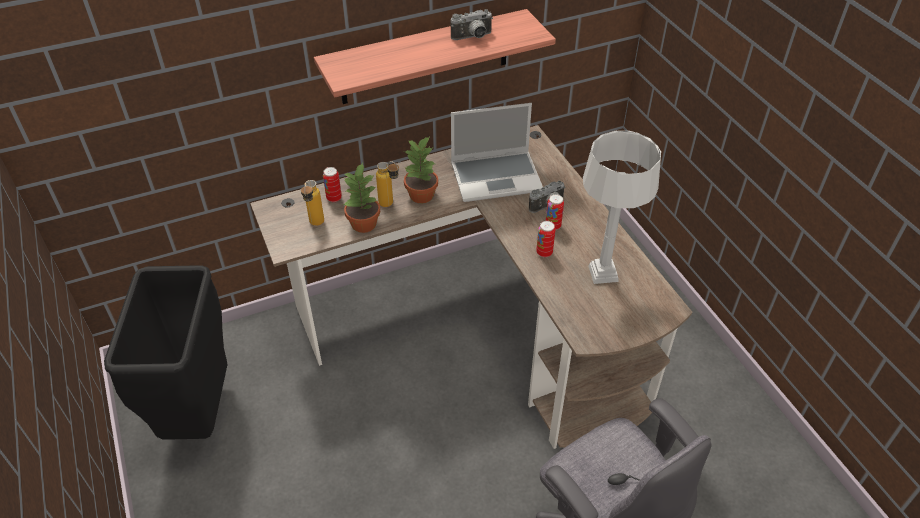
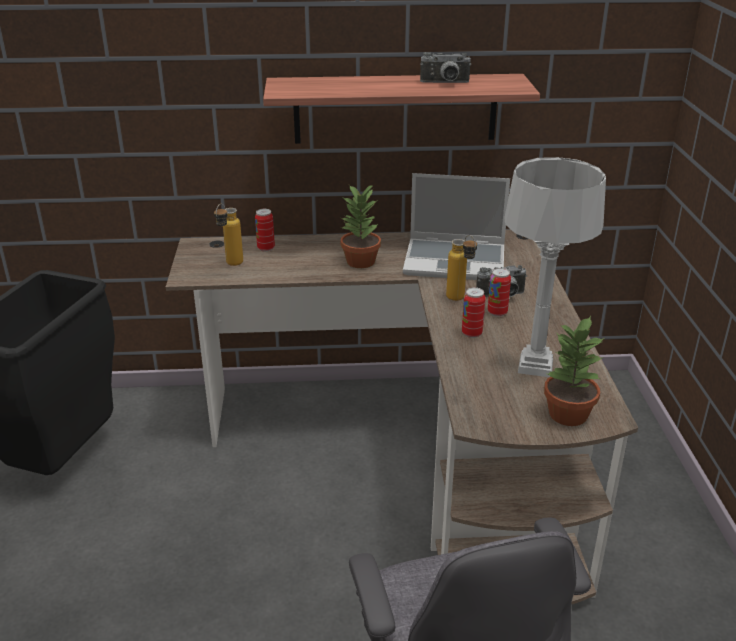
camera: 20 degrees right, 15 degrees down
potted plant [342,163,380,233] -> potted plant moved to [544,316,604,426]
bottle [376,161,399,207] -> bottle moved to [446,235,477,301]

